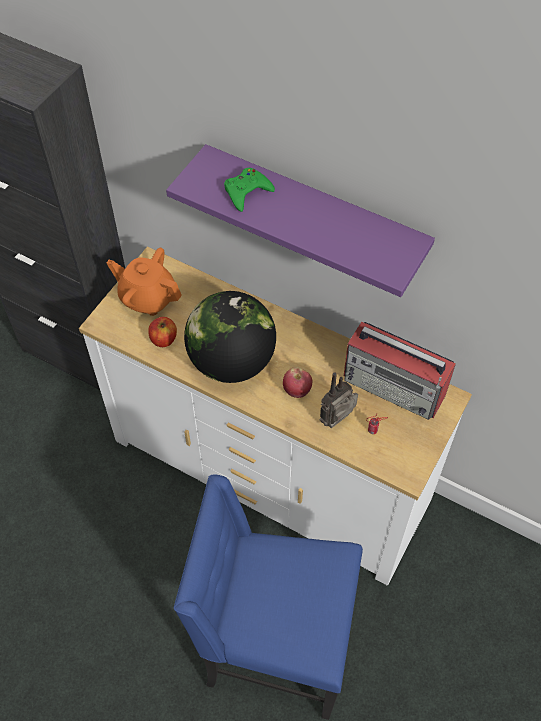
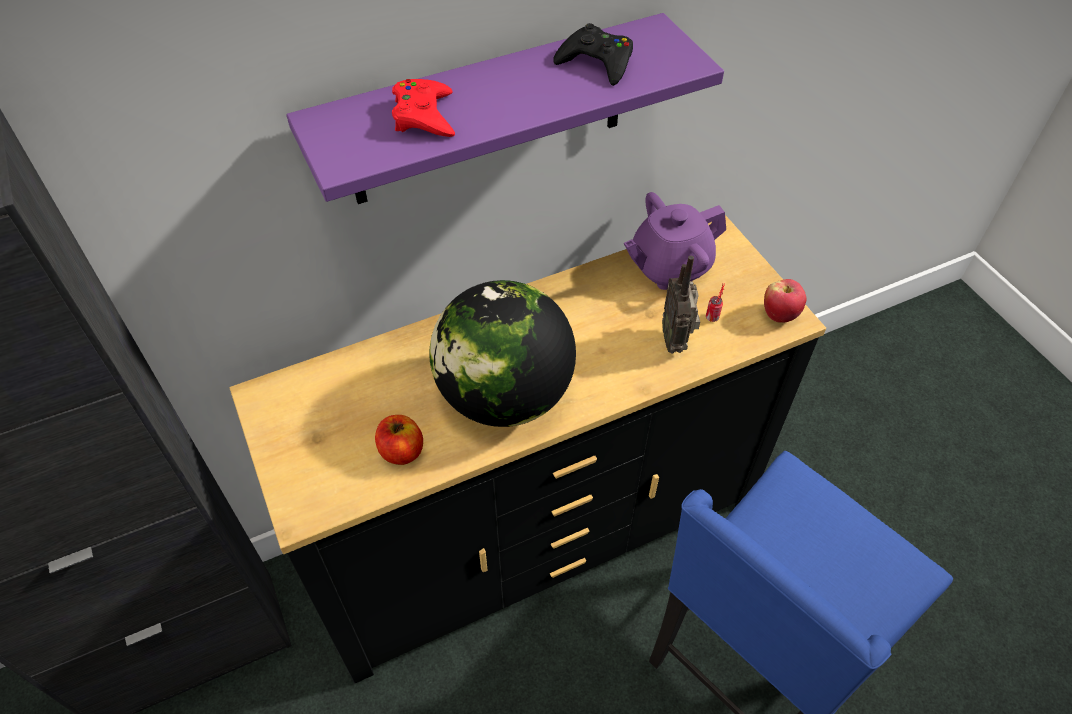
camera: 55 degrees left, 5 degrees down
white dresser [79,247,472,586] -> black dresser [230,215,826,683]
orange teapot [107,248,182,316] -> none
green game controller [224,168,275,212] -> red game controller [392,79,455,137]
apple [283,367,312,398] -> apple moved to [764,279,806,323]
radio [344,321,456,420] -> purple teapot [624,192,726,290]
none -> black game controller [554,23,633,86]

